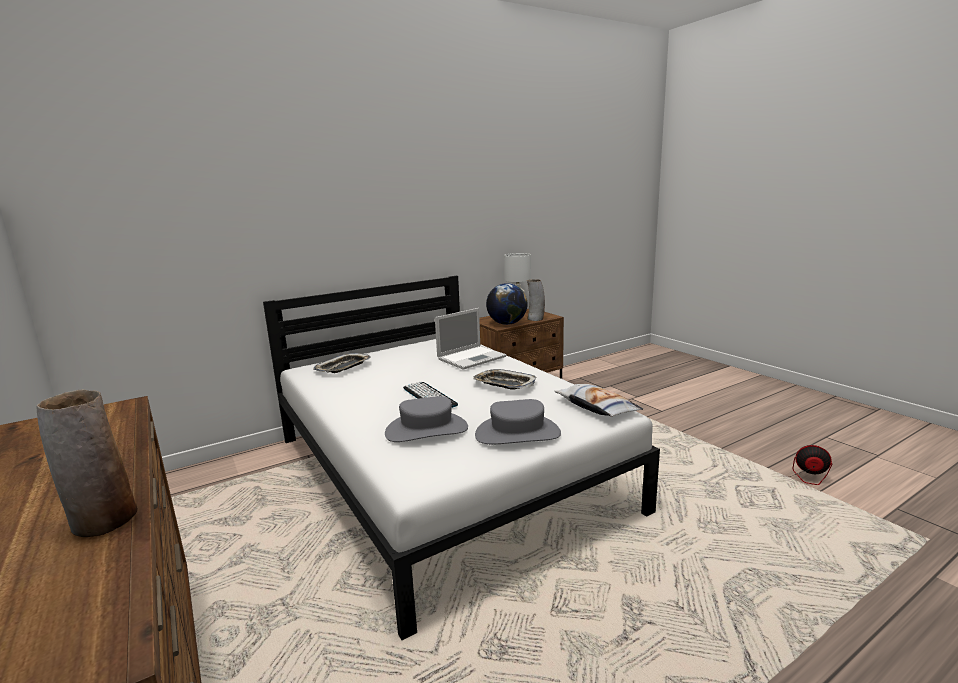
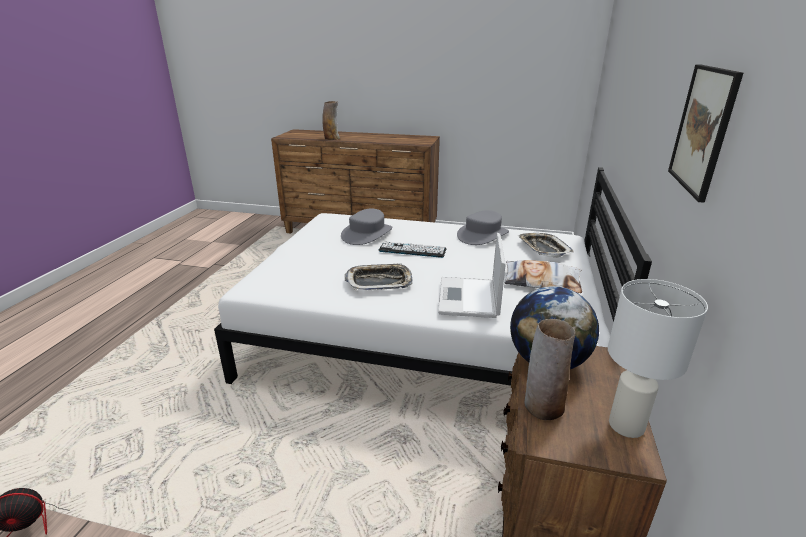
camera: 135 degrees right, 10 degrees up
grey hat [475,399,561,444] -> grey hat moved to [457,210,509,245]
pillow [555,384,643,417] -> pillow moved to [505,260,582,293]
none -> picture [668,64,743,203]

